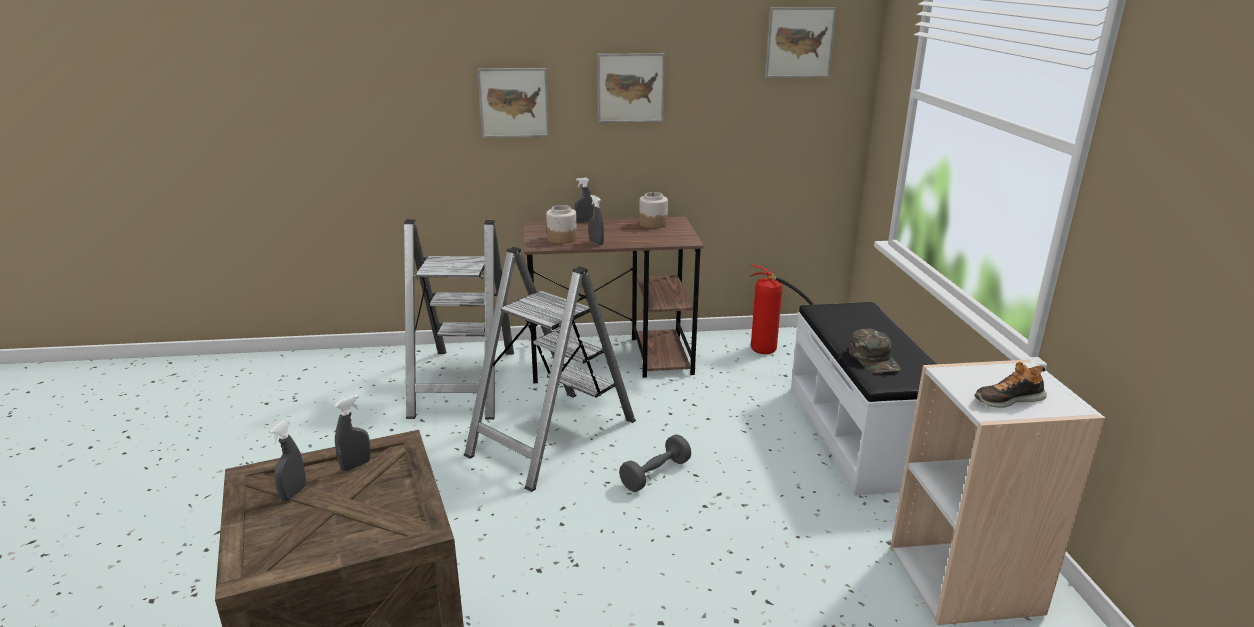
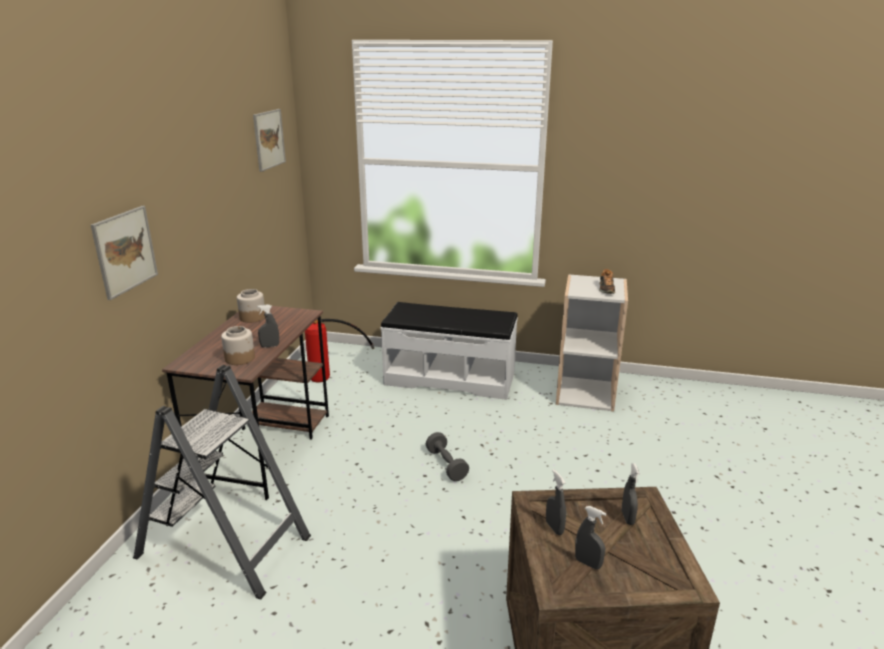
camera: 70 degrees left, 0 degrees up
grey step ladder [464,247,636,492] -> none
grey spray bottle [574,178,594,222] -> grey spray bottle moved to [622,463,640,525]
picture [597,53,665,123] -> none
green cap [849,328,901,373] -> none

